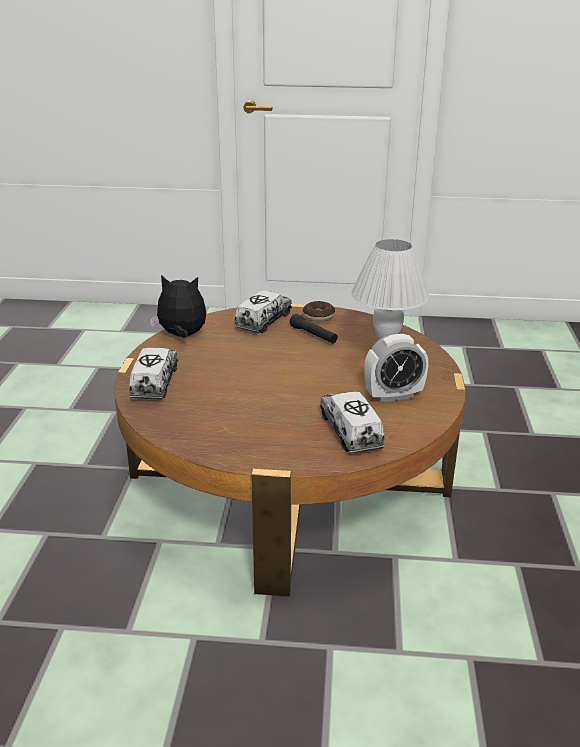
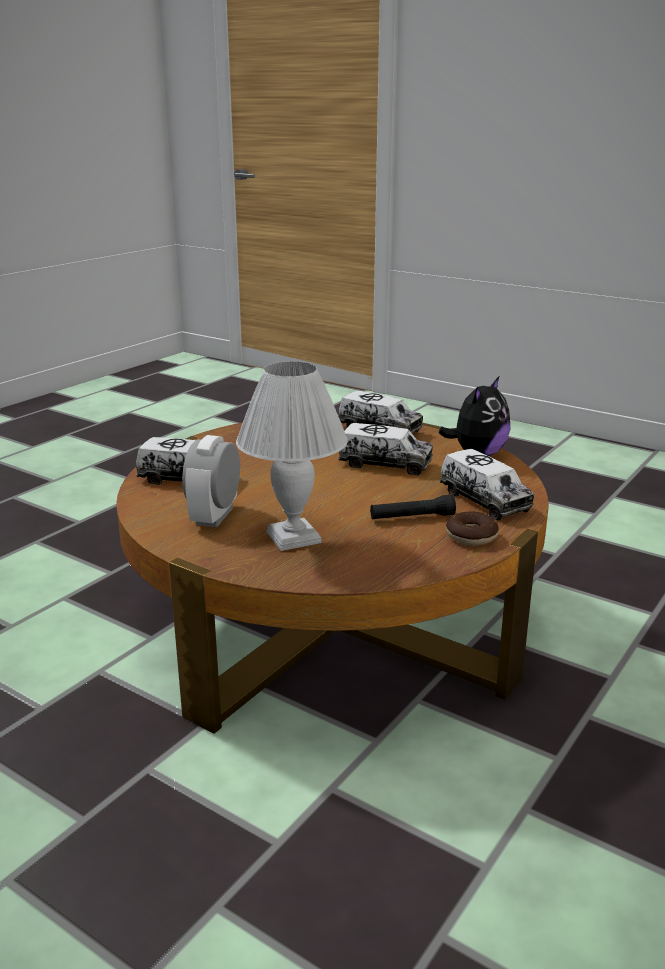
camera: 120 degrees right, 5 degrees down
none -> toy truck [338,423,433,475]

